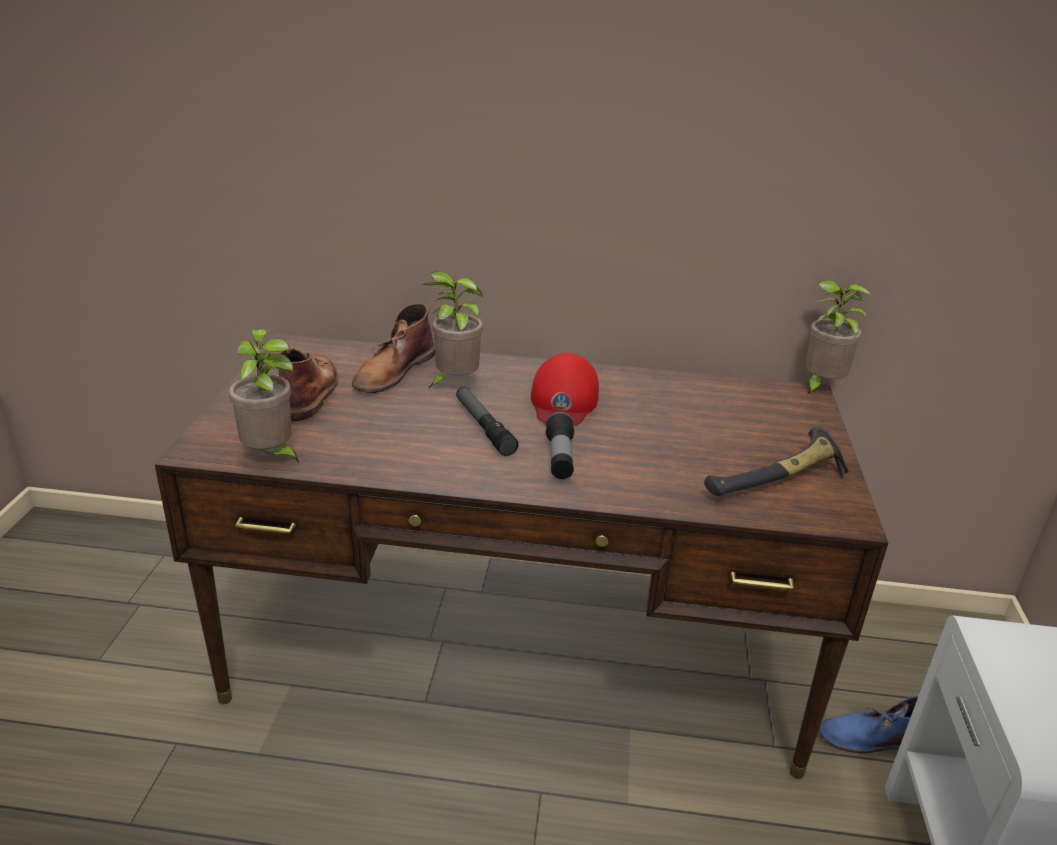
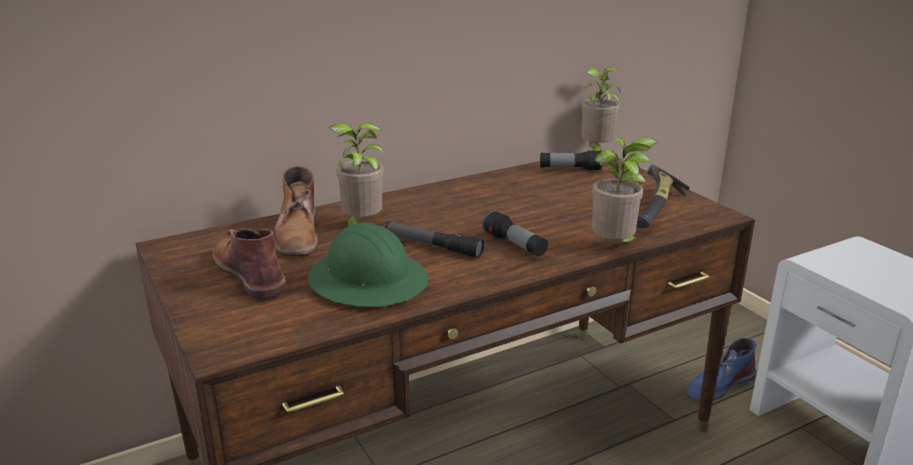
camera: 35 degrees left, 5 degrees down
potted plant [229,329,299,463] -> potted plant moved to [592,138,658,243]
red cap [531,353,599,426] -> none
none -> green hard hat [308,222,428,307]
none -> flashlight [540,151,603,171]

